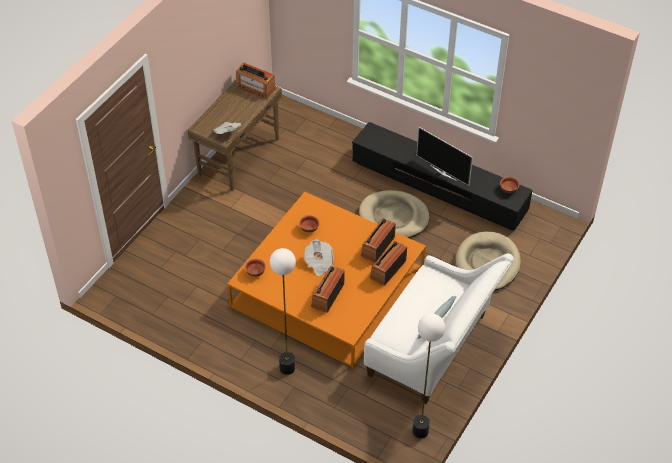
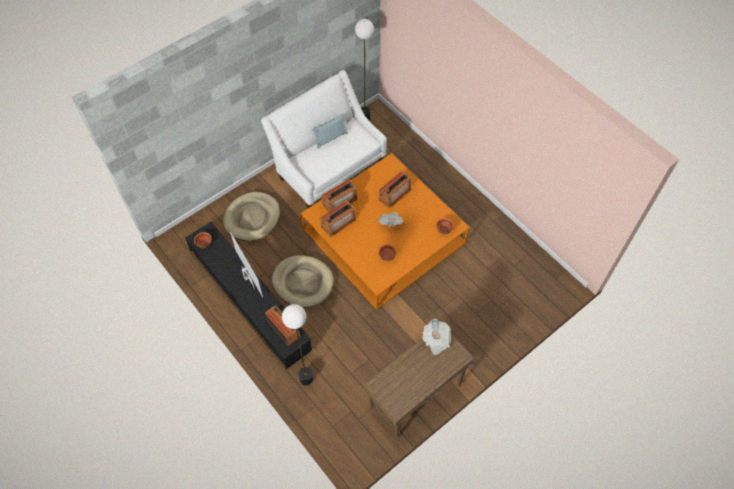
camera: 160 degrees left, 10 degrees up
radio [236,62,275,99] -> radio moved to [265,305,301,346]
floor lamp [270,248,296,375] -> floor lamp moved to [282,304,313,385]

